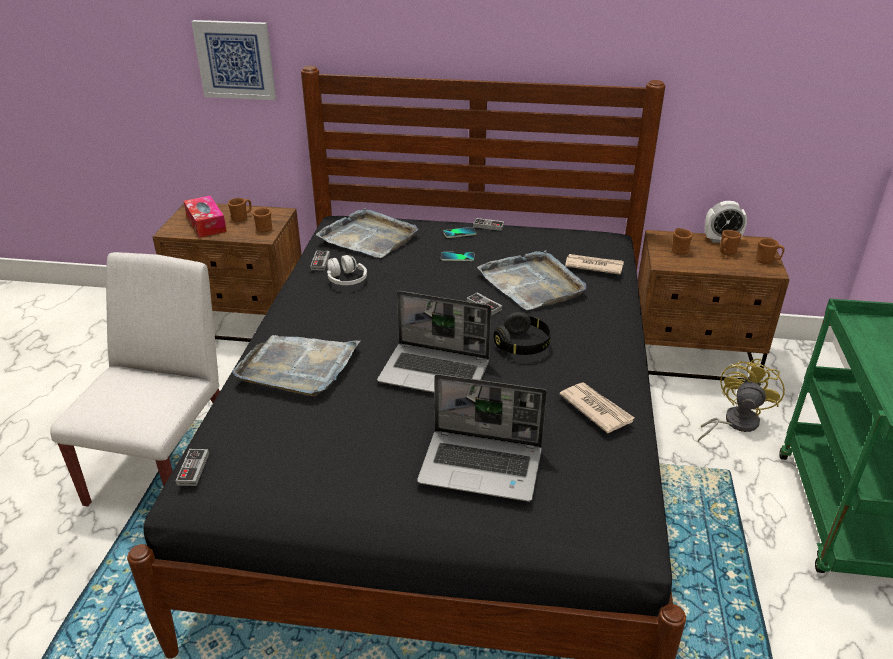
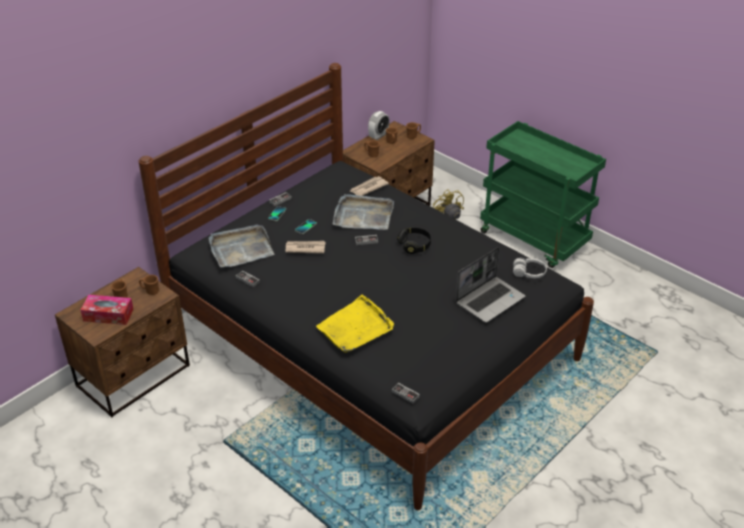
camera: 55 degrees left, 5 degrees up
white chair [50,252,220,506] -> none
picture [191,20,276,100] -> none
grey tray [232,335,361,396] -> yellow tray [316,295,394,353]
white headphones [327,255,367,285] -> white headphones moved to [513,258,547,278]
laptop [377,291,491,393] -> none
newspaper [559,382,634,434] -> newspaper moved to [285,241,326,253]

